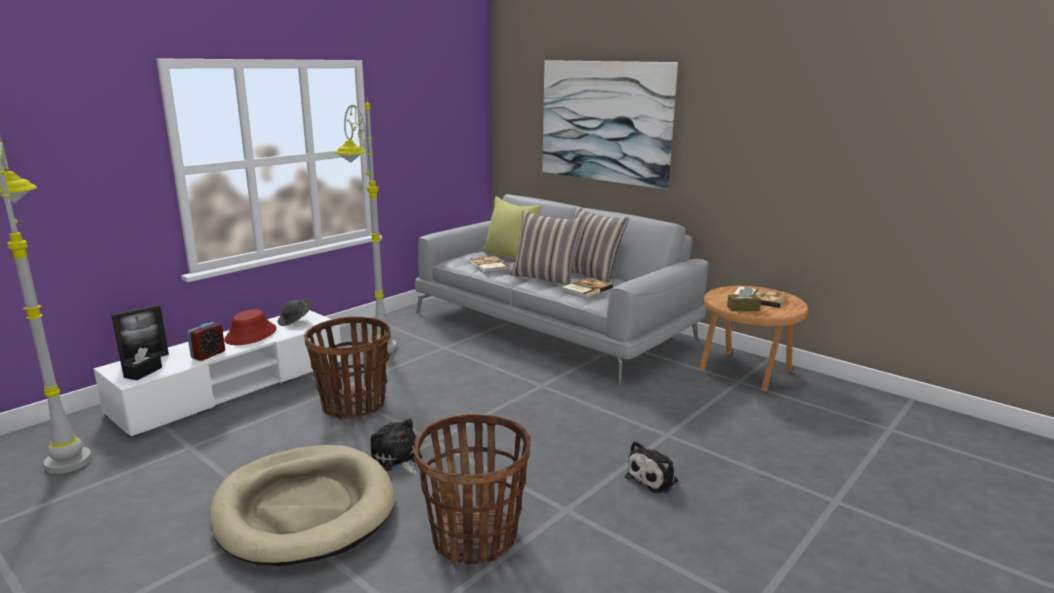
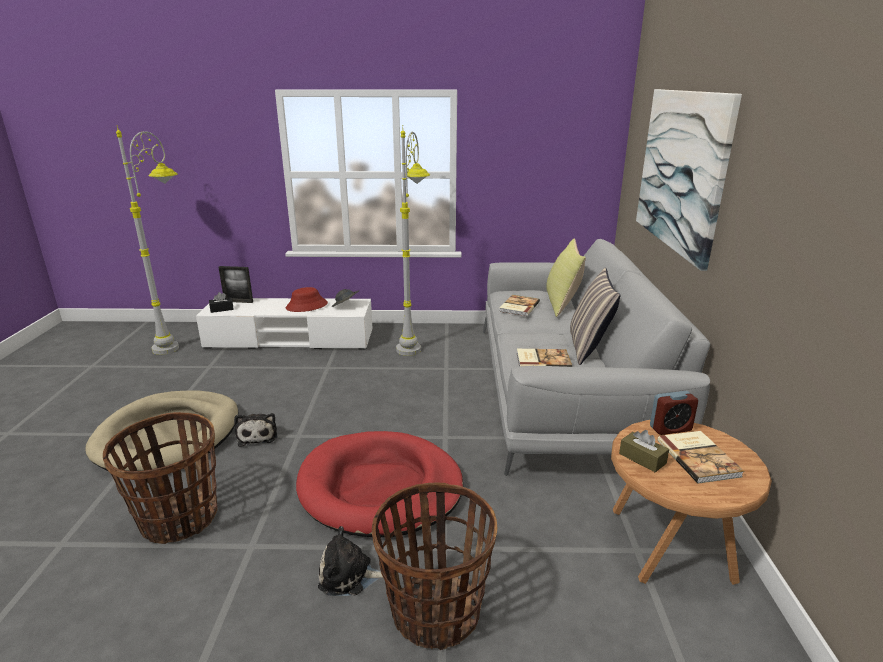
camera: 50 degrees right, 5 degrees up
alarm clock [187,322,225,361] -> alarm clock moved to [650,391,698,435]
basket [304,316,391,419] -> basket moved to [372,483,497,650]
plush toy [371,418,422,475] -> plush toy turned 150 degrees clockwise [234,413,277,447]
pillow [510,210,585,285] -> none
none -> red dog bed [296,431,463,538]

